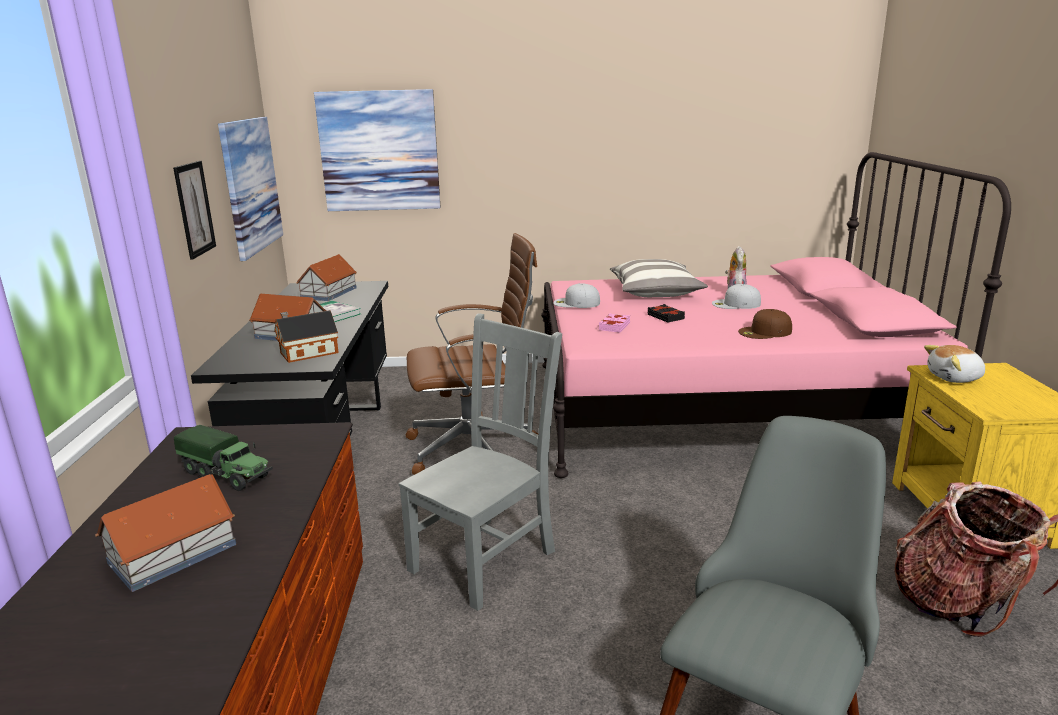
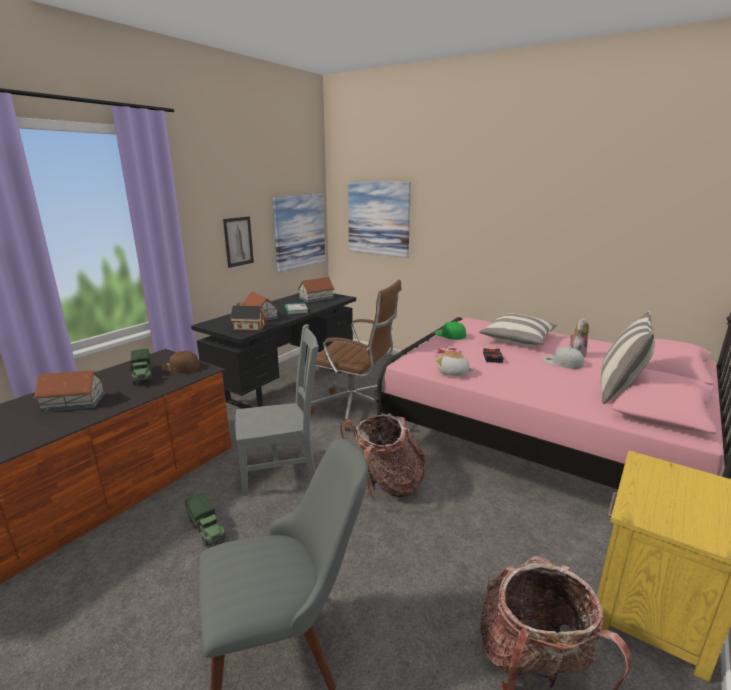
camera: 35 degrees right, 0 degrees up
white cap [553,283,600,308] -> green cap [435,322,466,340]
brown cap [738,309,792,339] -> brown cap moved to [161,351,200,373]
plush toy [924,345,985,383] -> plush toy moved to [436,349,473,376]
none -> toy truck [185,492,226,547]
none -> backpack [340,413,426,501]
none -> pillow [601,311,654,404]

